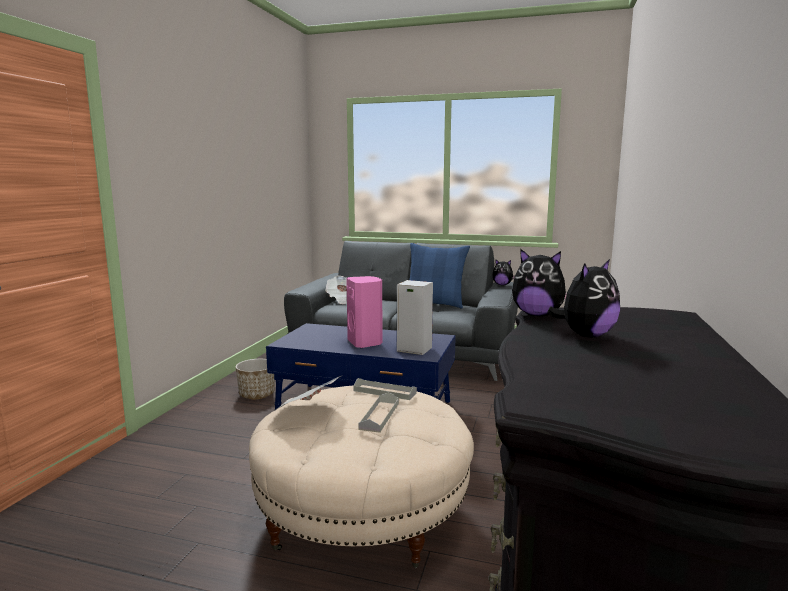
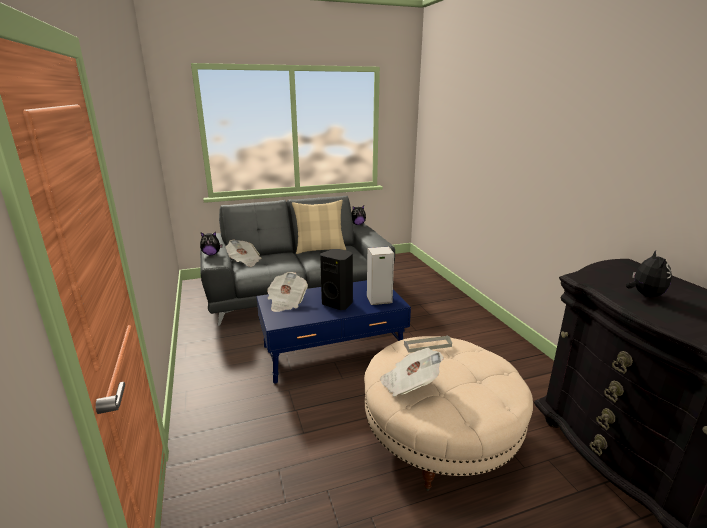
camera: 35 degrees left, 10 degrees up
planter [235,359,275,399] -> none
pink speaker [346,276,383,348] -> black speaker [320,249,353,310]
grey tray [359,392,399,433] -> none
blue pillow [409,243,470,308] -> beige pillow [292,200,346,254]
plush toy [512,249,567,316] -> plush toy moved to [200,232,223,255]
none -> newspaper [267,272,308,312]

